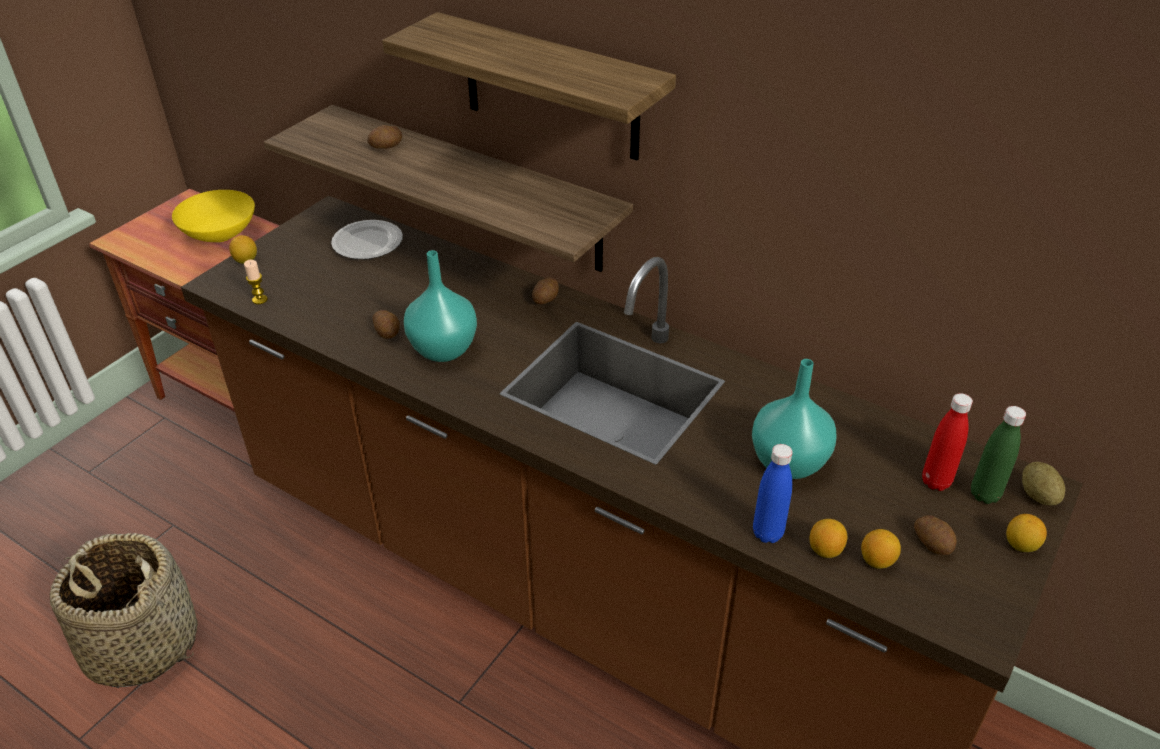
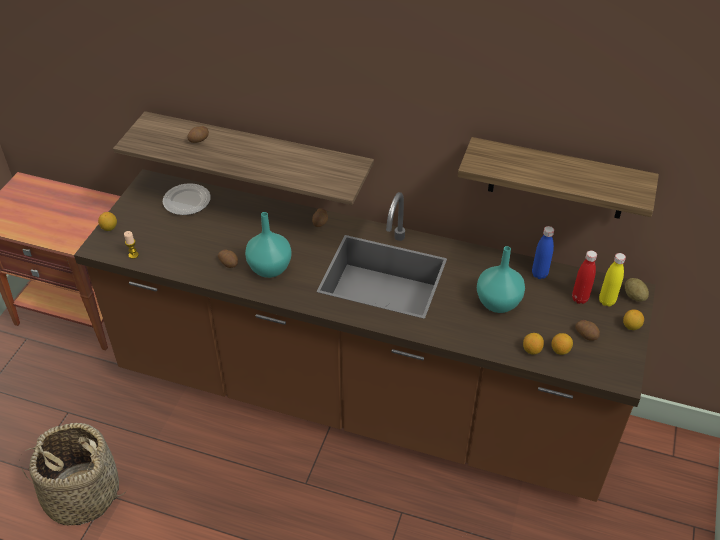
camera: 15 degrees left, 5 degrees up
yellow bowl [172,190,255,242] -> none
shelf [382,12,676,160] -> shelf moved to [458,137,659,219]
blue bottle [753,444,793,543] -> blue bottle moved to [532,226,554,279]
green bottle [971,406,1026,504] -> yellow bottle [599,253,626,307]

